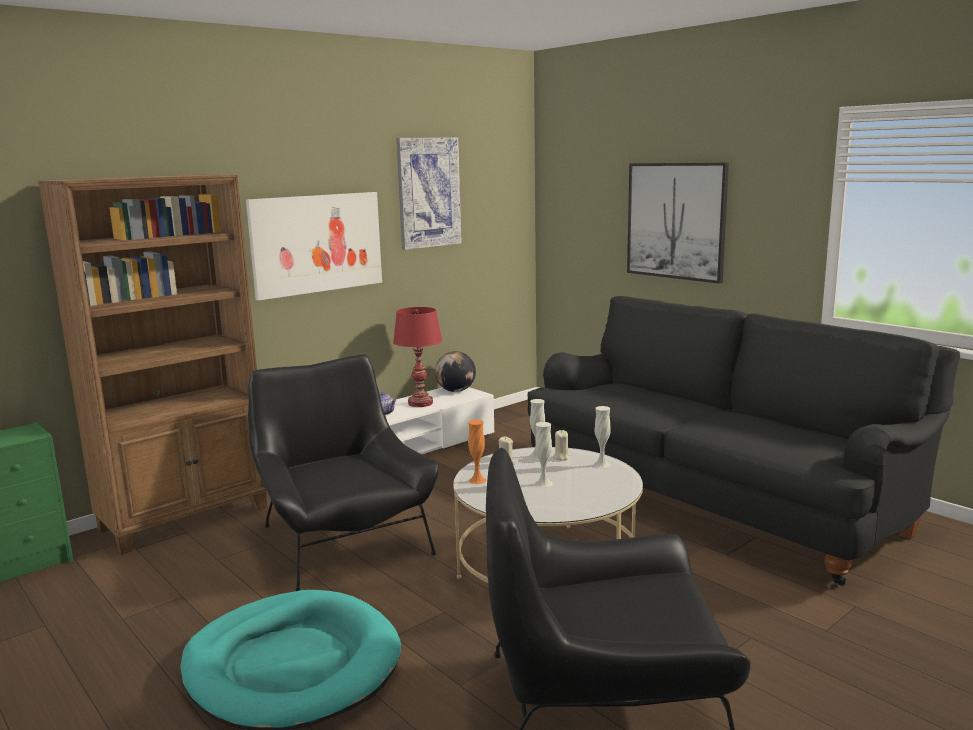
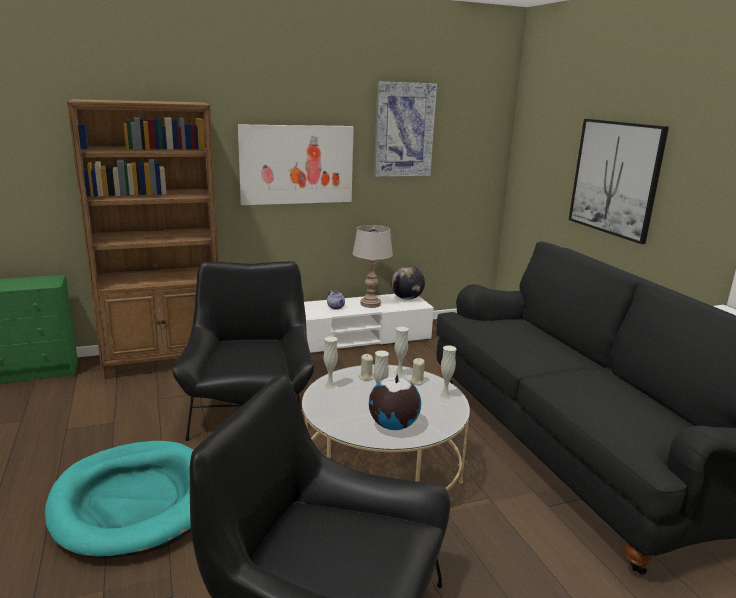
camera: 20 degrees right, 5 degrees up
red table lamp [393,307,442,407] -> grey table lamp [352,225,393,308]
orange vase [468,420,486,484] -> white vase [323,336,338,391]
none -> globe [369,374,421,430]

